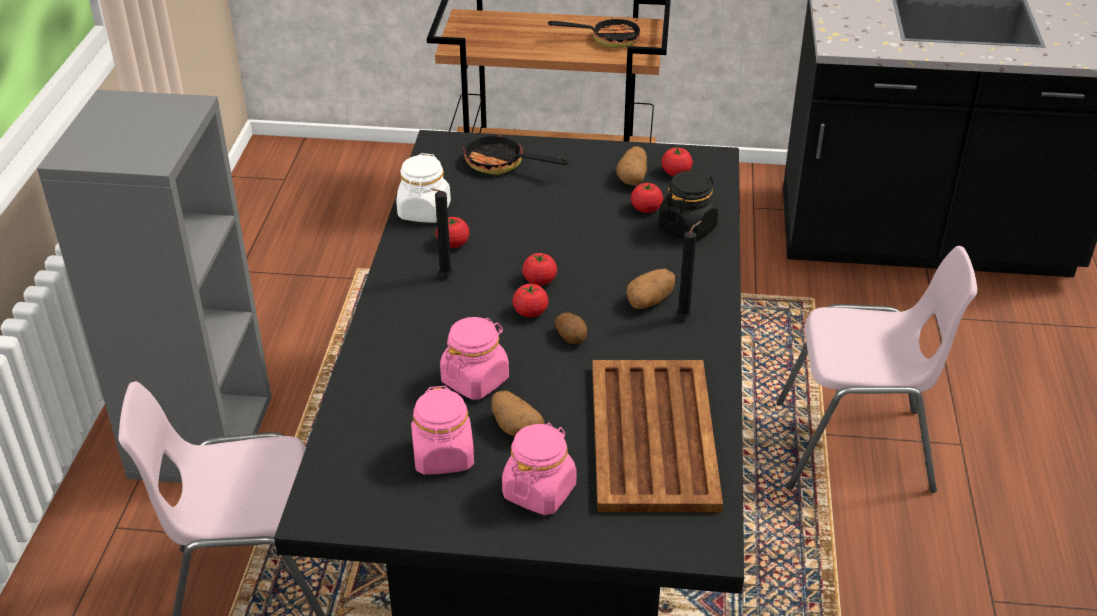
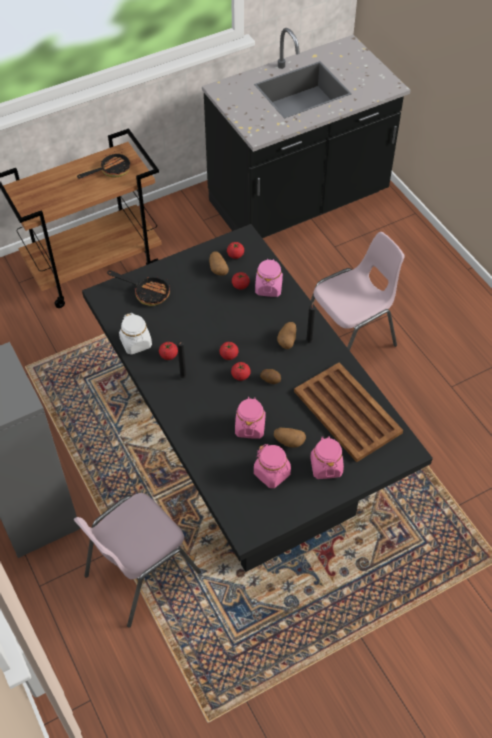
camera: 35 degrees left, 15 degrees up
frying pan [463,133,569,175] -> frying pan turned 150 degrees counterclockwise [107,270,170,306]
black jar [658,171,718,241] -> pink jar [255,259,283,297]

